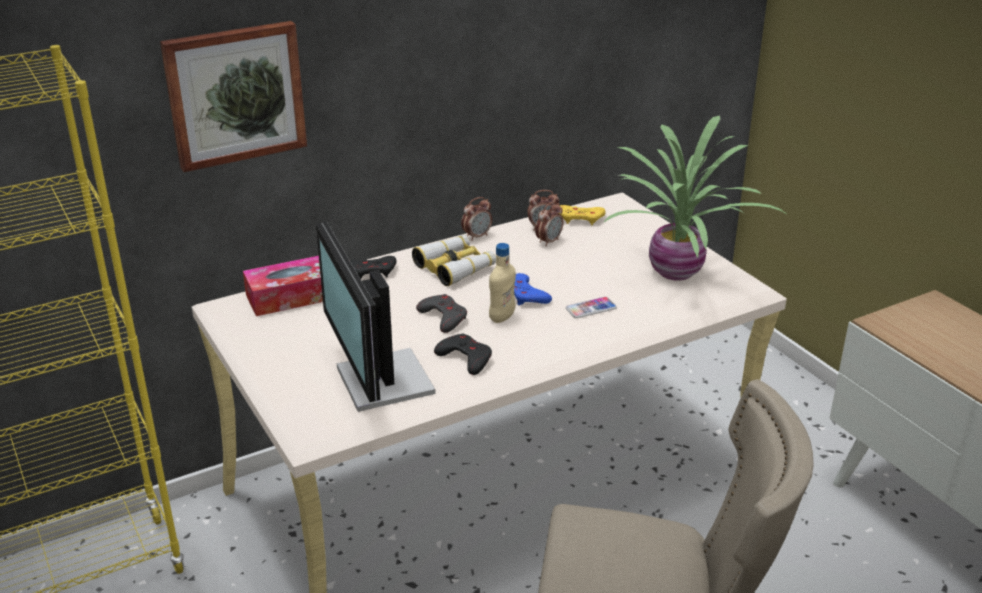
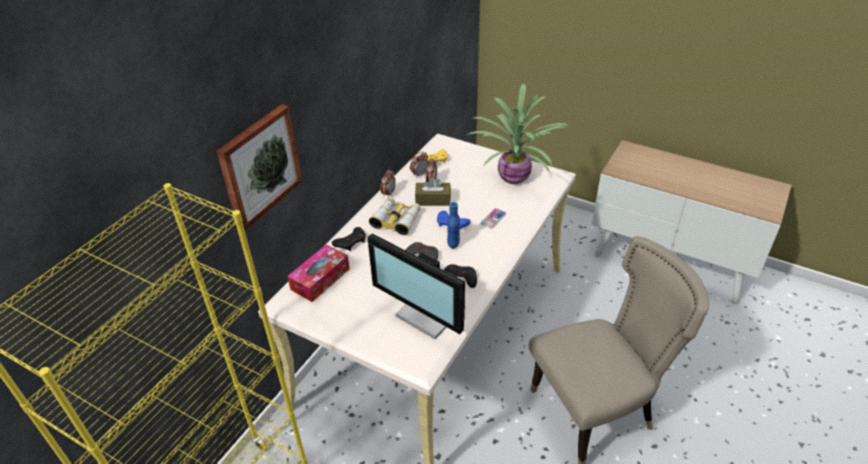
camera: 30 degrees left, 10 degrees up
beige bottle [489,243,516,323] -> blue bottle [447,202,460,249]
none -> brown tissue box [415,177,451,206]

